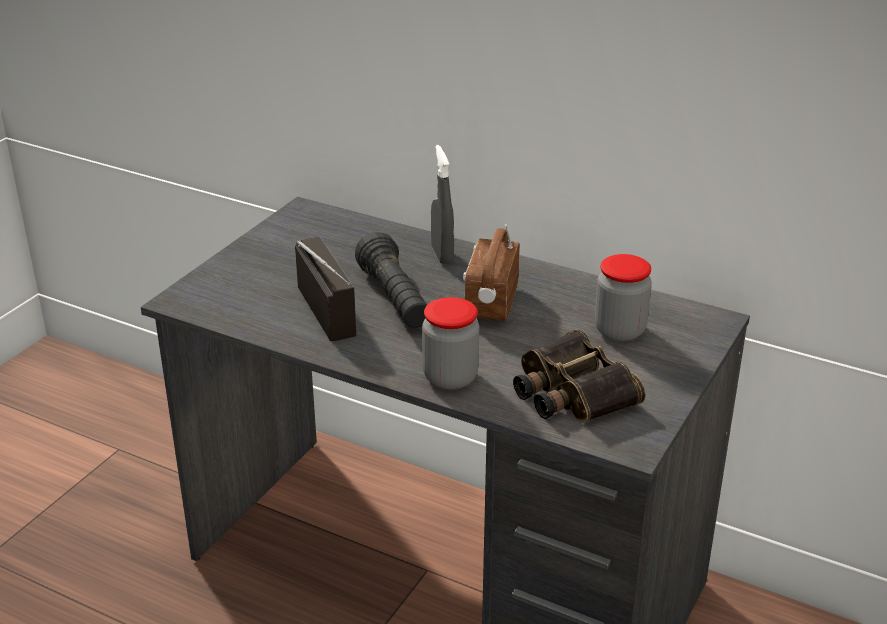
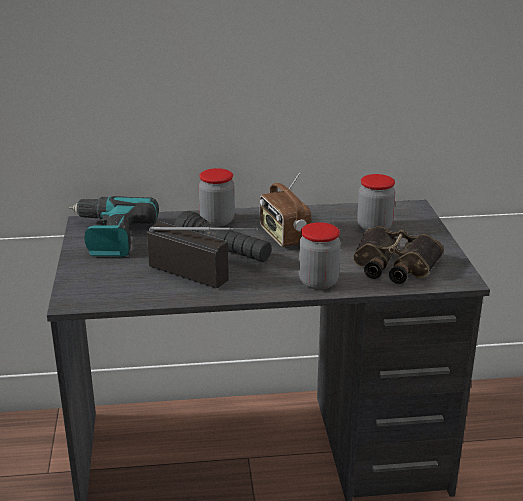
camera: 35 degrees left, 5 degrees down
grey spray bottle [431,145,454,265] -> jar [199,168,235,227]
none -> power drill [69,196,159,257]

